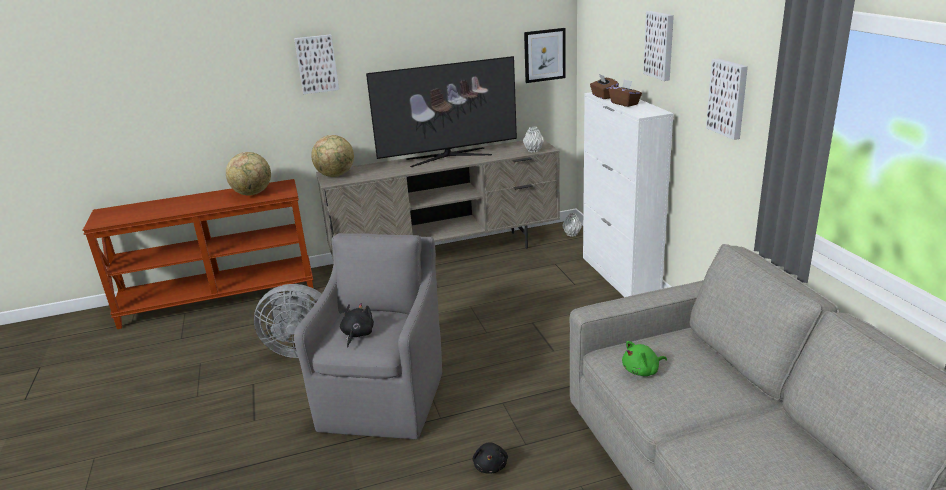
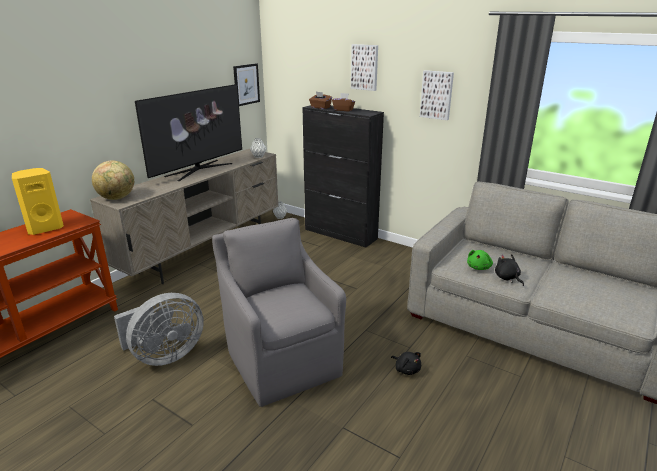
camera: 40 degrees left, 0 degrees up
globe [226,152,271,196] -> yellow speaker [12,168,64,235]
picture [294,34,339,94] -> none
black plush toy [340,303,374,347] -> black plush toy moved to [495,254,524,286]
white cabinet [583,92,674,297] -> black cabinet [302,105,384,247]

